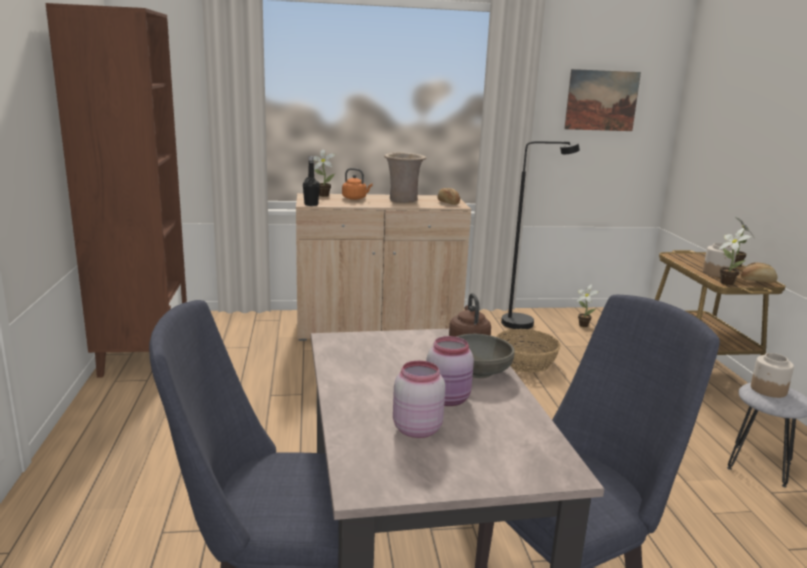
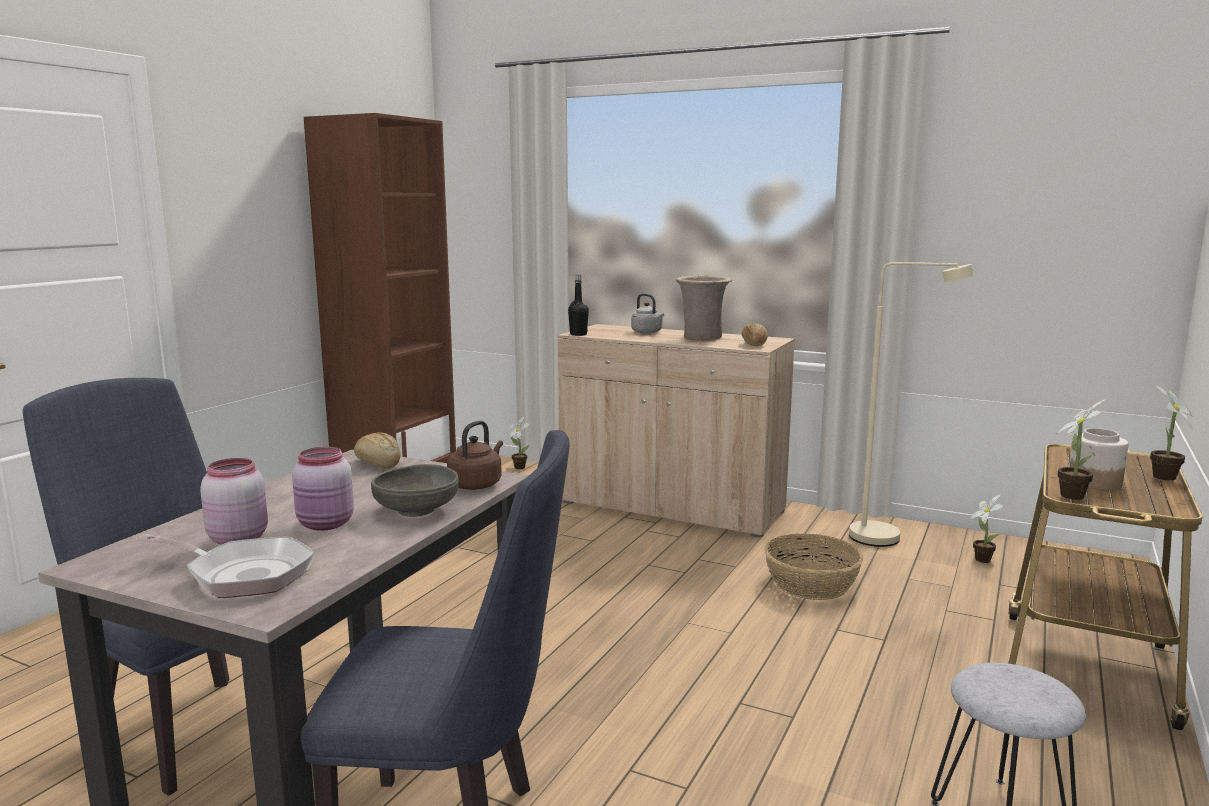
camera: 35 degrees right, 5 degrees down
potted plant [314,149,335,197] -> potted plant moved to [507,417,530,469]
orange kettle [342,168,373,200] -> grey kettle [631,293,664,334]
black floor lamp [501,142,580,329] -> beige floor lamp [849,262,974,547]
picture [564,69,641,131] -> none
bread [741,263,778,283] -> bread moved to [354,432,401,469]
jar [751,353,794,398] -> none
none -> frying pan [136,534,315,598]

